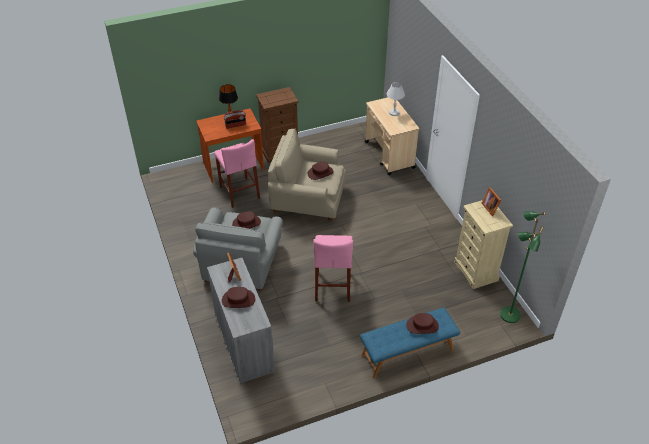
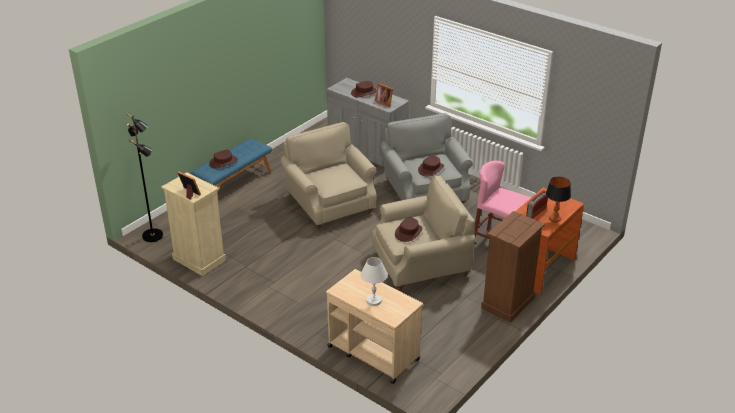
camera: 150 degrees right, 10 degrees down
pink stool [313,235,353,302] -> beige armchair [281,122,377,229]
green floor lamp [500,211,546,323] -> black floor lamp [126,112,163,242]

